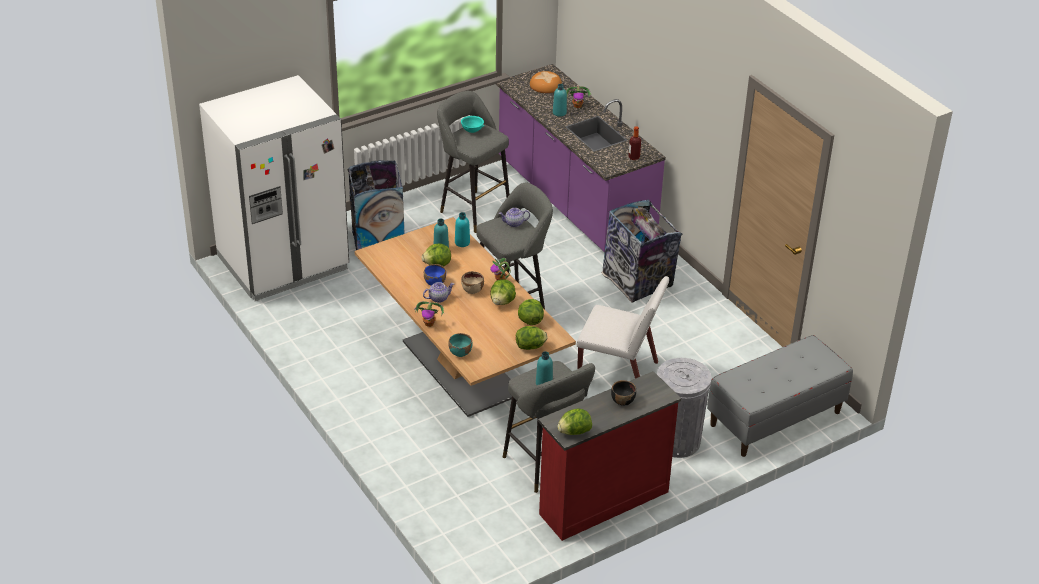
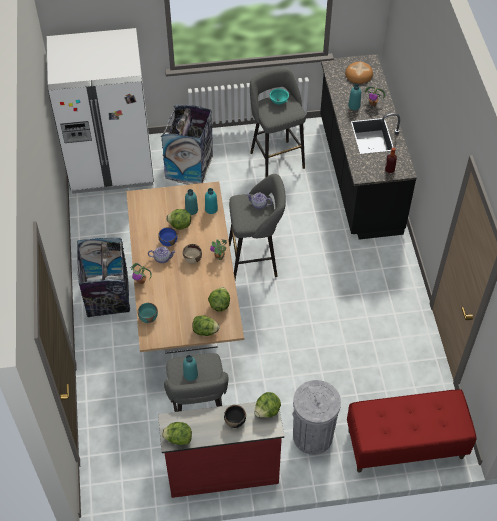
camera: 25 degrees right, 15 degrees up
lettuce [490,279,516,305] -> lettuce moved to [254,392,281,418]
purple counter [496,64,666,252] -> black counter [320,54,417,240]
white chair [577,276,669,379] -> none
trash can [601,199,683,302] -> trash can moved to [77,238,130,317]
grey bench [707,335,853,457] -> red bench [347,389,476,472]

